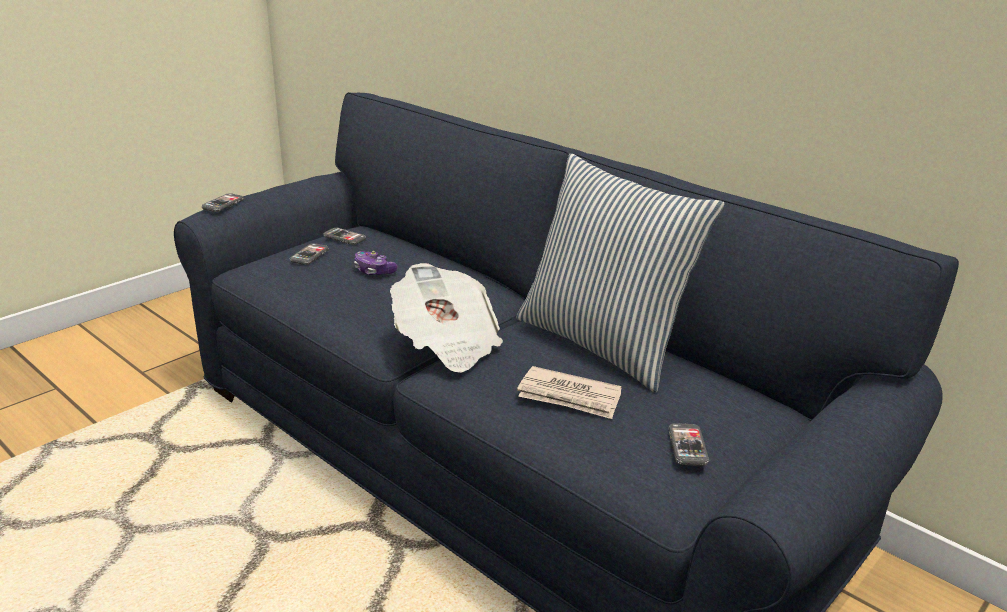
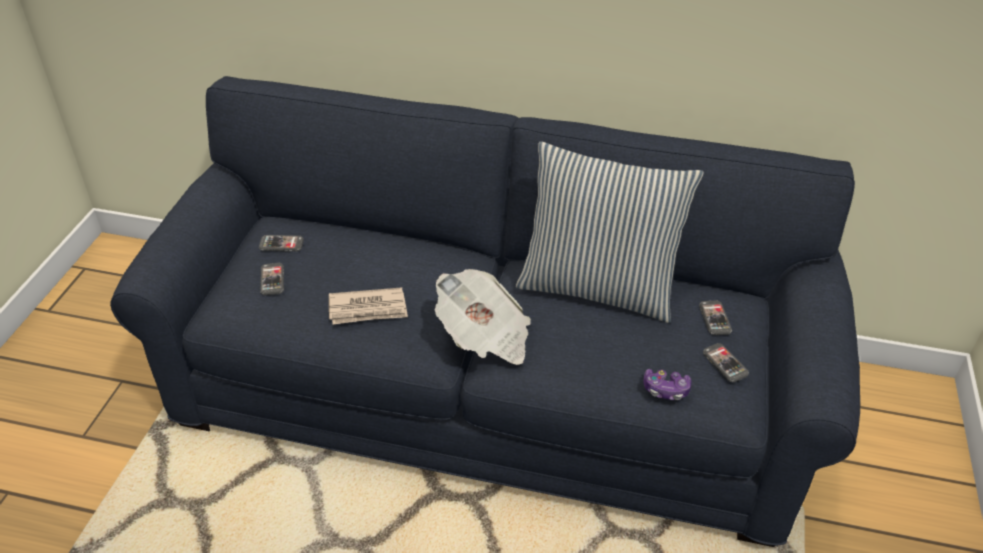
camera: 30 degrees left, 15 degrees up
phone [202,193,244,212] -> phone moved to [699,300,732,335]
game controller [354,251,397,275] -> game controller moved to [643,369,691,400]
newspaper [517,366,622,419] -> newspaper moved to [329,287,408,324]

